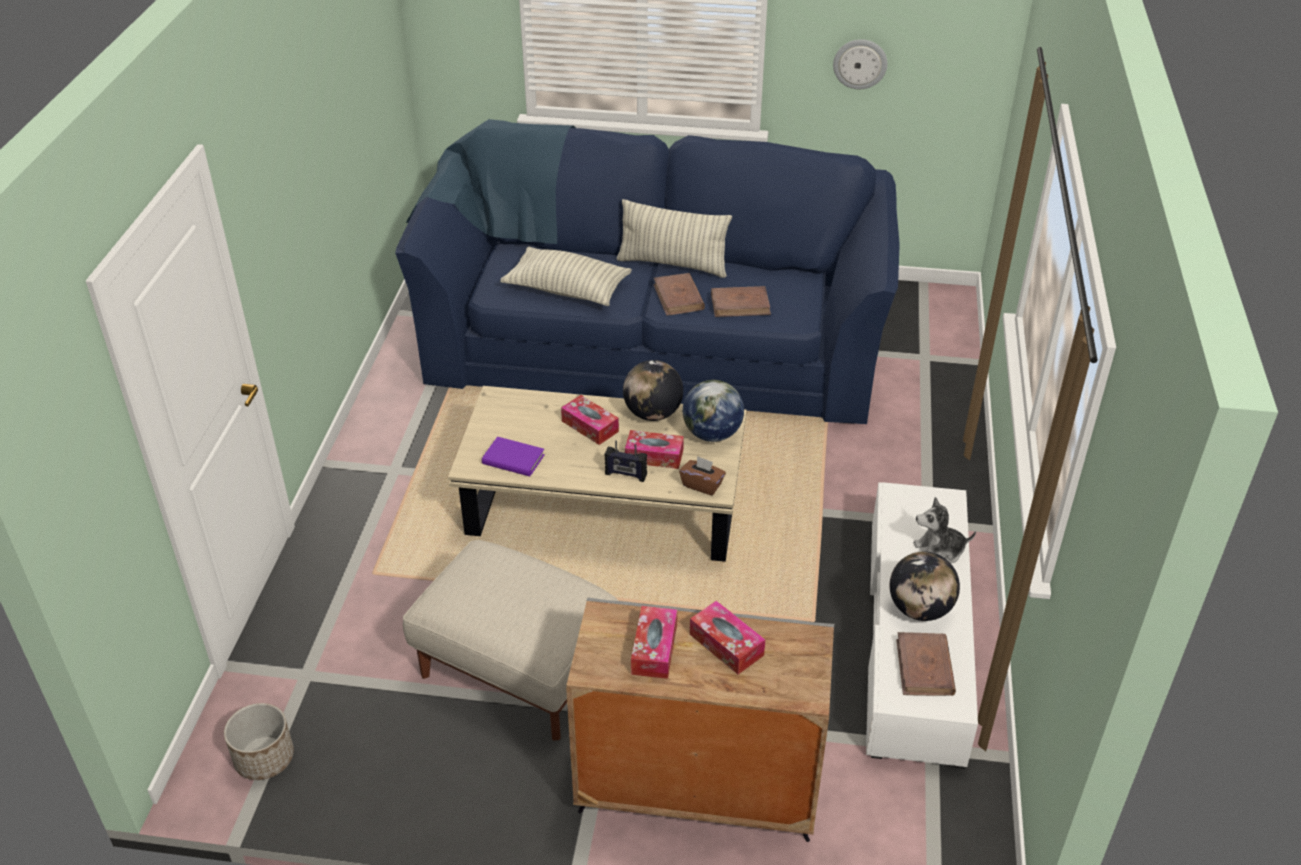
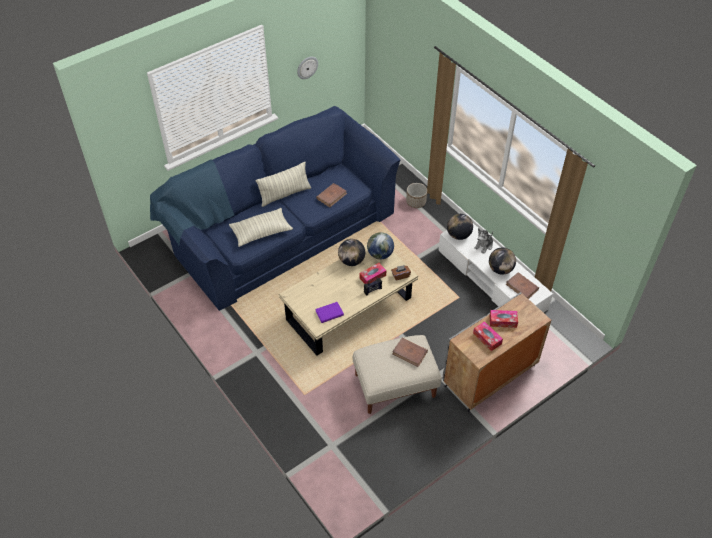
camera: 45 degrees left, 10 degrees up
planter [224,703,294,780] -> planter moved to [406,183,427,208]
tissue box [561,395,619,445] -> none
brown book [654,273,705,316] -> brown book moved to [392,338,428,367]
none -> globe [447,214,473,240]

